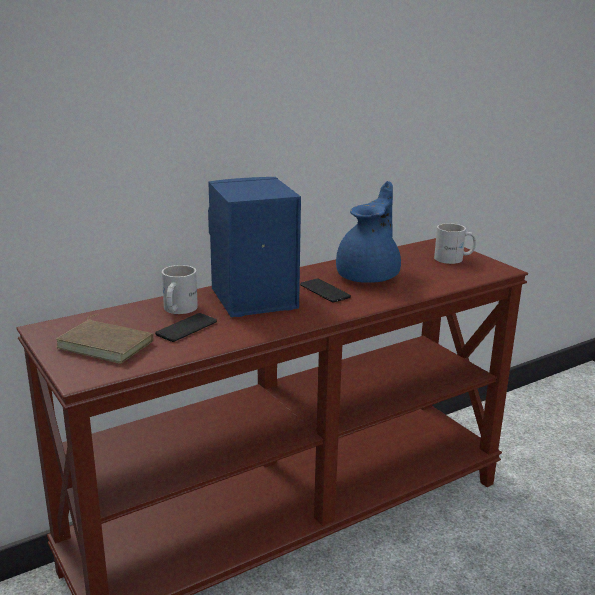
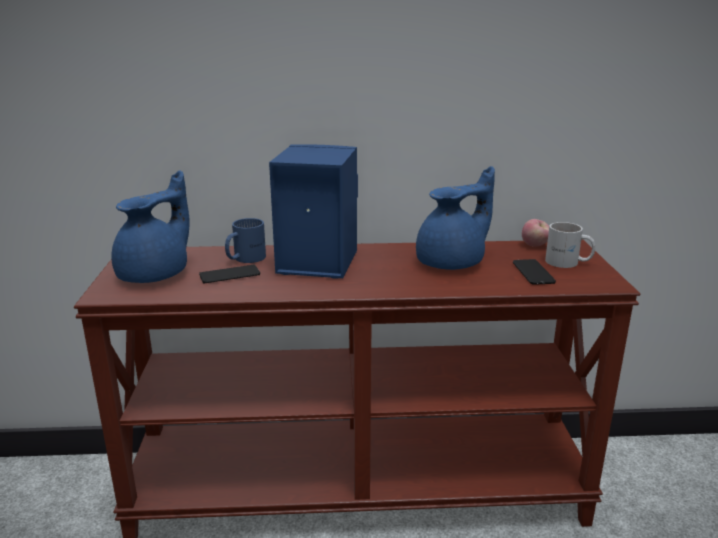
camera: 30 degrees right, 0 degrees up
brown book [56,314,153,364] -> blue teapot [111,171,190,283]
white mug [162,265,198,314] -> blue mug [225,218,266,263]
phone [300,278,351,302] -> phone moved to [513,259,556,285]
none -> apple [522,219,549,246]

